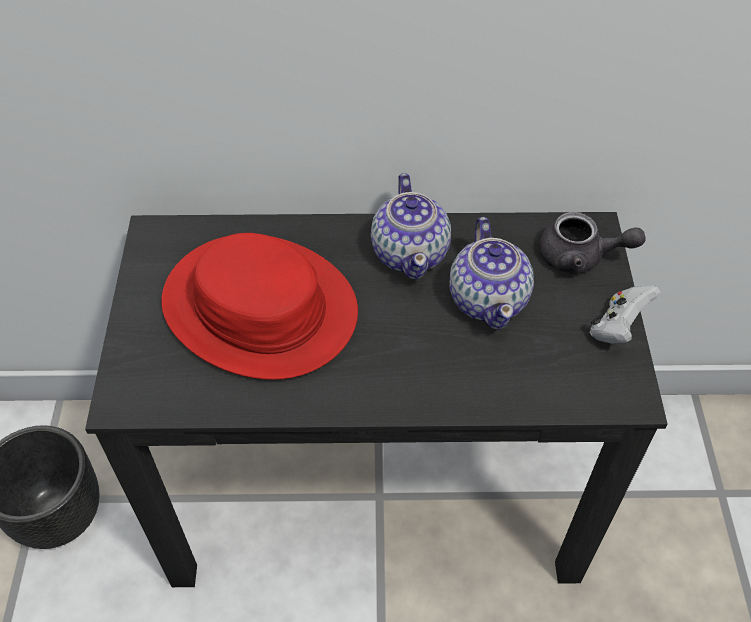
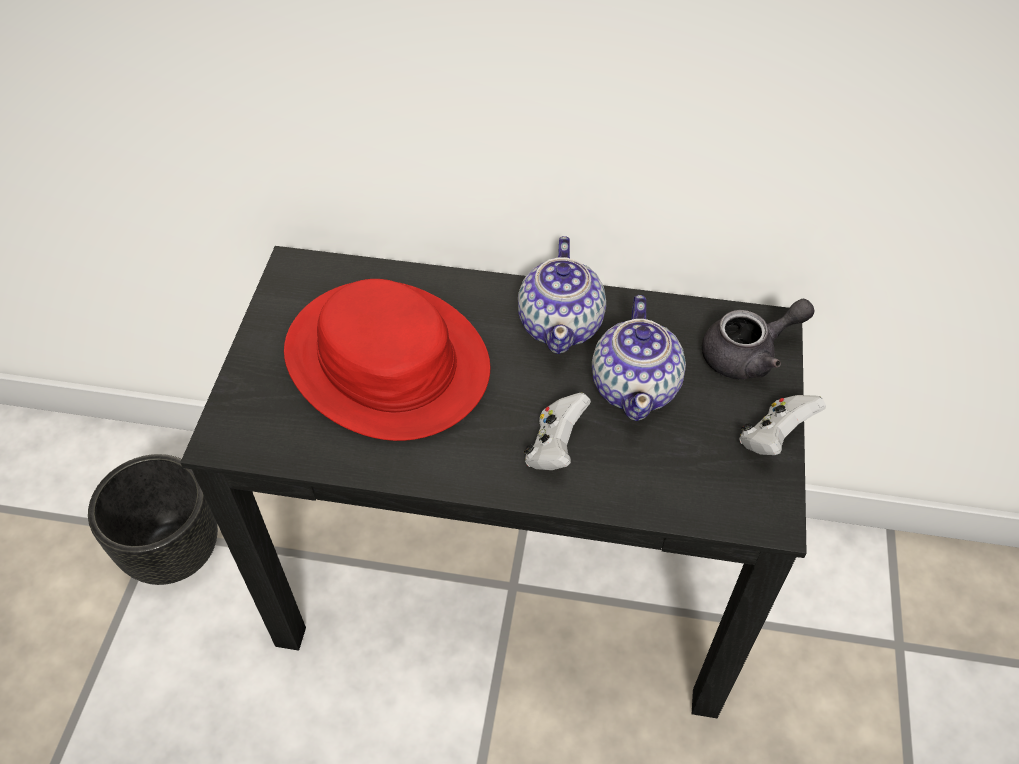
camera: 10 degrees right, 0 degrees up
grey teapot [539,212,646,275] -> grey teapot turned 45 degrees counterclockwise [702,299,815,379]
none -> white game controller [524,393,591,470]

